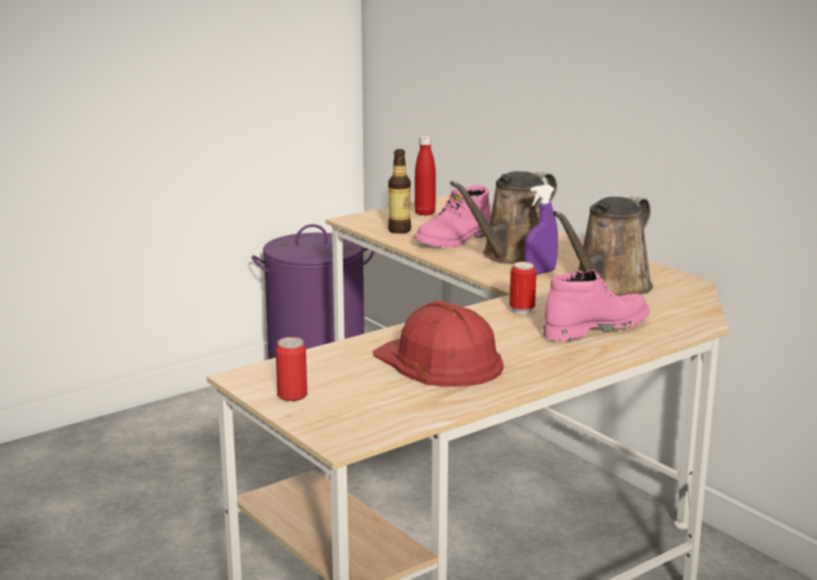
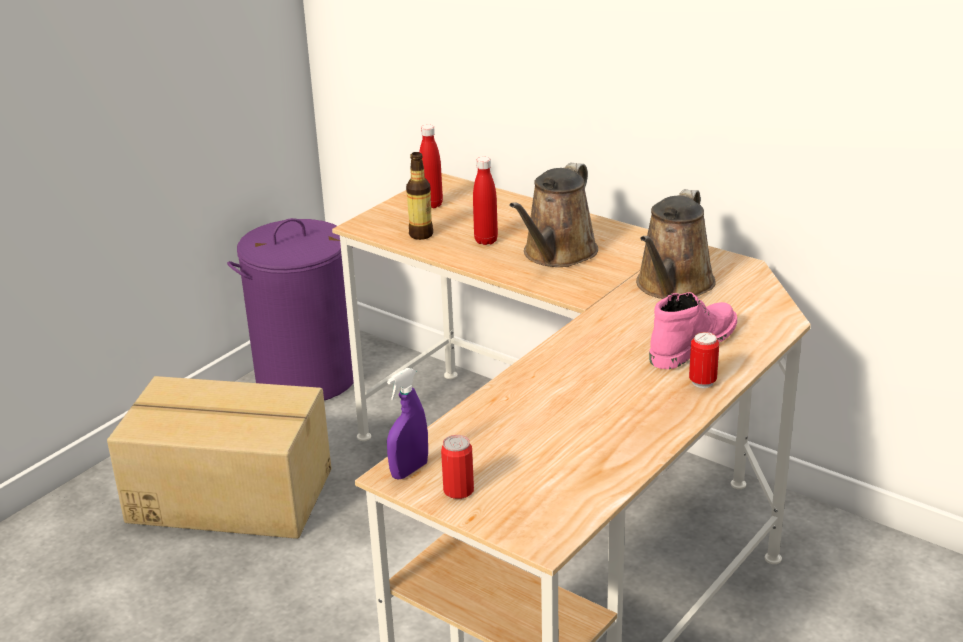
camera: 15 degrees left, 10 degrees up
red hard hat [373,301,504,387] -> none
pink boot [414,186,491,247] -> red bottle [473,157,498,245]
can [510,262,536,314] -> can moved to [689,332,719,388]
purple spray bottle [524,185,558,275] -> purple spray bottle moved to [387,368,428,479]
none -> cardboard box [107,376,331,539]

